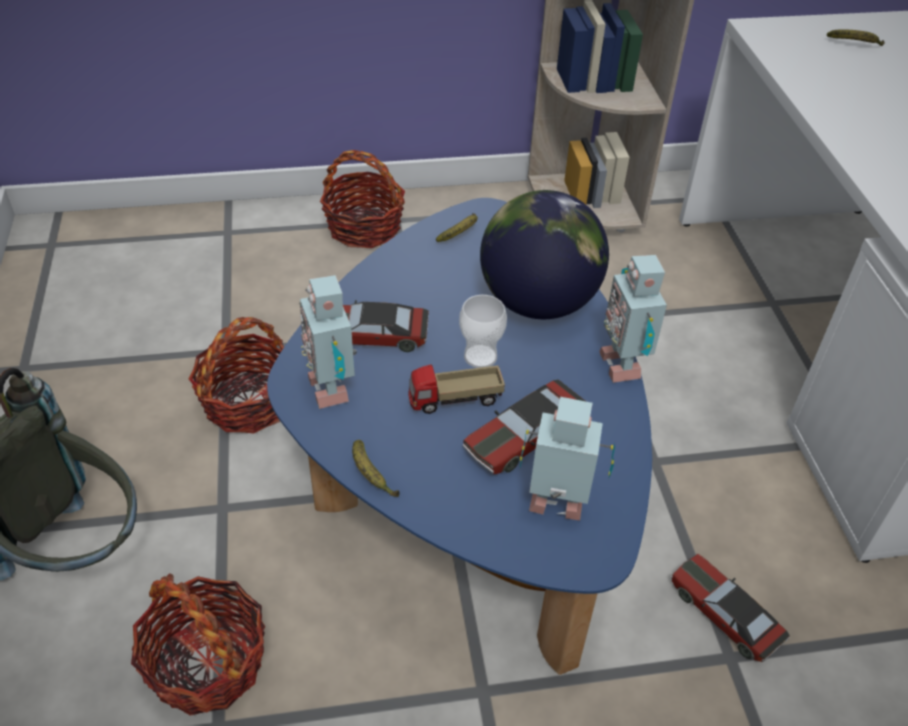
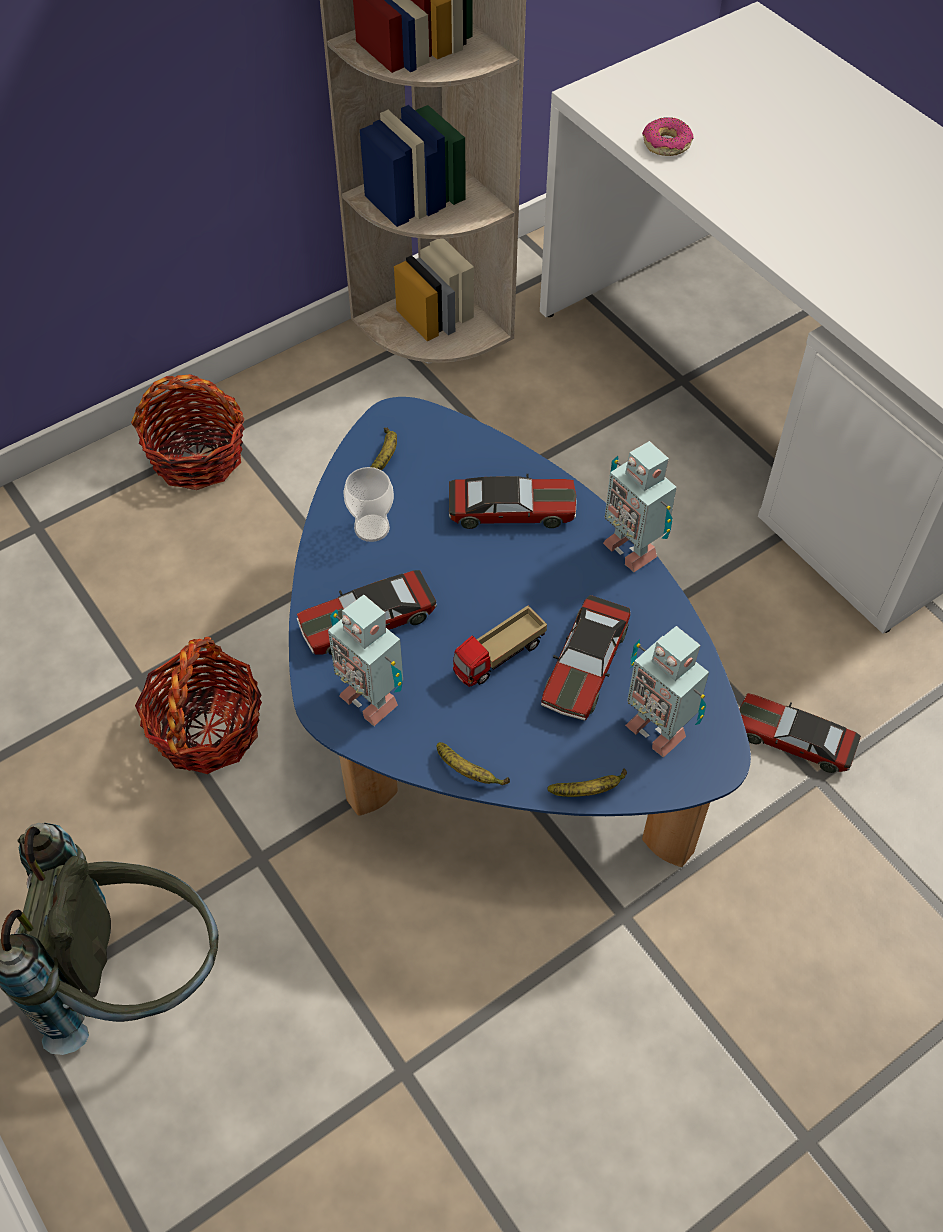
camera: 25 degrees left, 10 degrees up
basket [131,573,265,716] -> none
cup [459,295,507,368] -> cup moved to [343,467,394,542]
globe [480,190,609,319] -> toy car [449,474,577,529]
toy robot [520,397,615,520] -> toy robot turned 120 degrees counterclockwise [625,626,709,758]
banana [827,30,885,46] -> banana moved to [548,768,627,797]
none -> donut [642,117,694,156]

